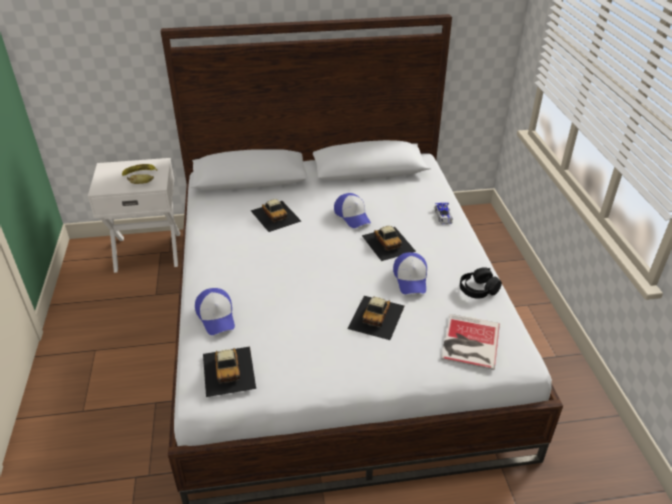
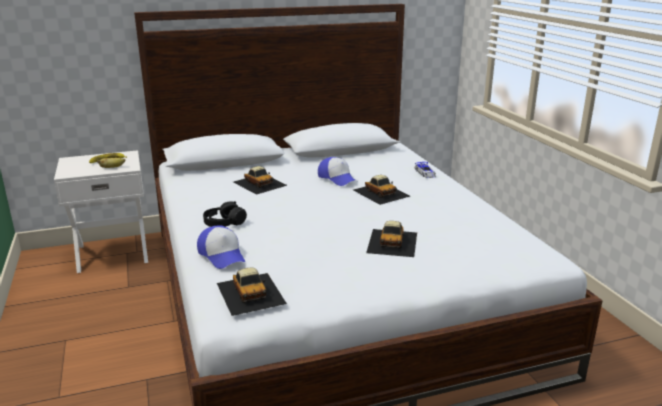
camera: 10 degrees left, 15 degrees down
cap [393,252,427,294] -> none
book [441,314,500,370] -> none
black headphones [460,267,502,298] -> black headphones moved to [203,201,247,227]

